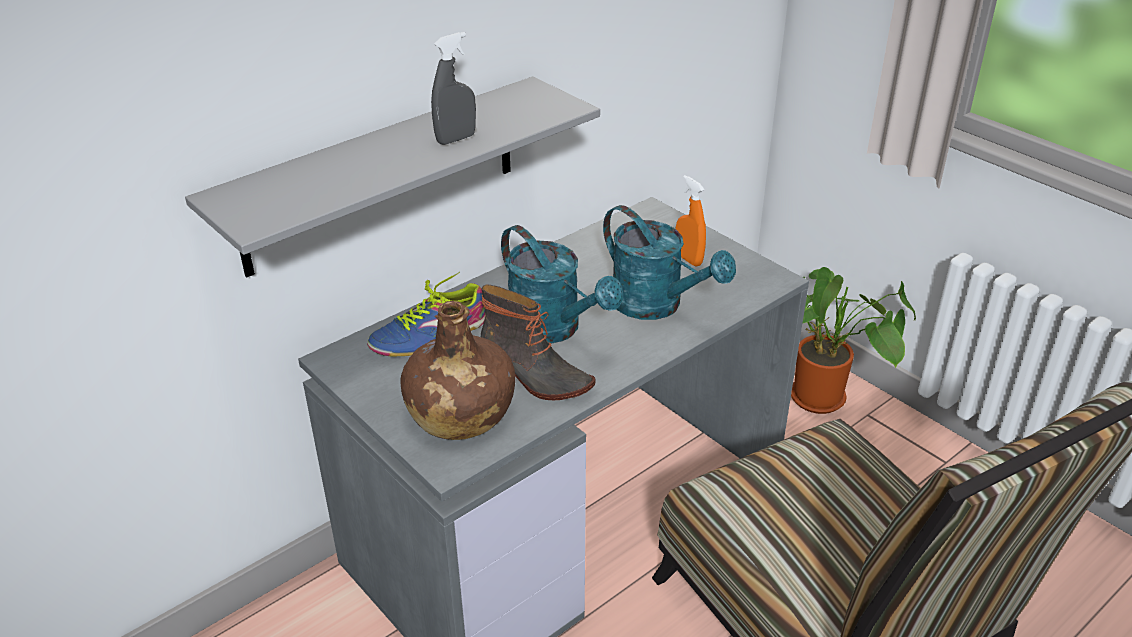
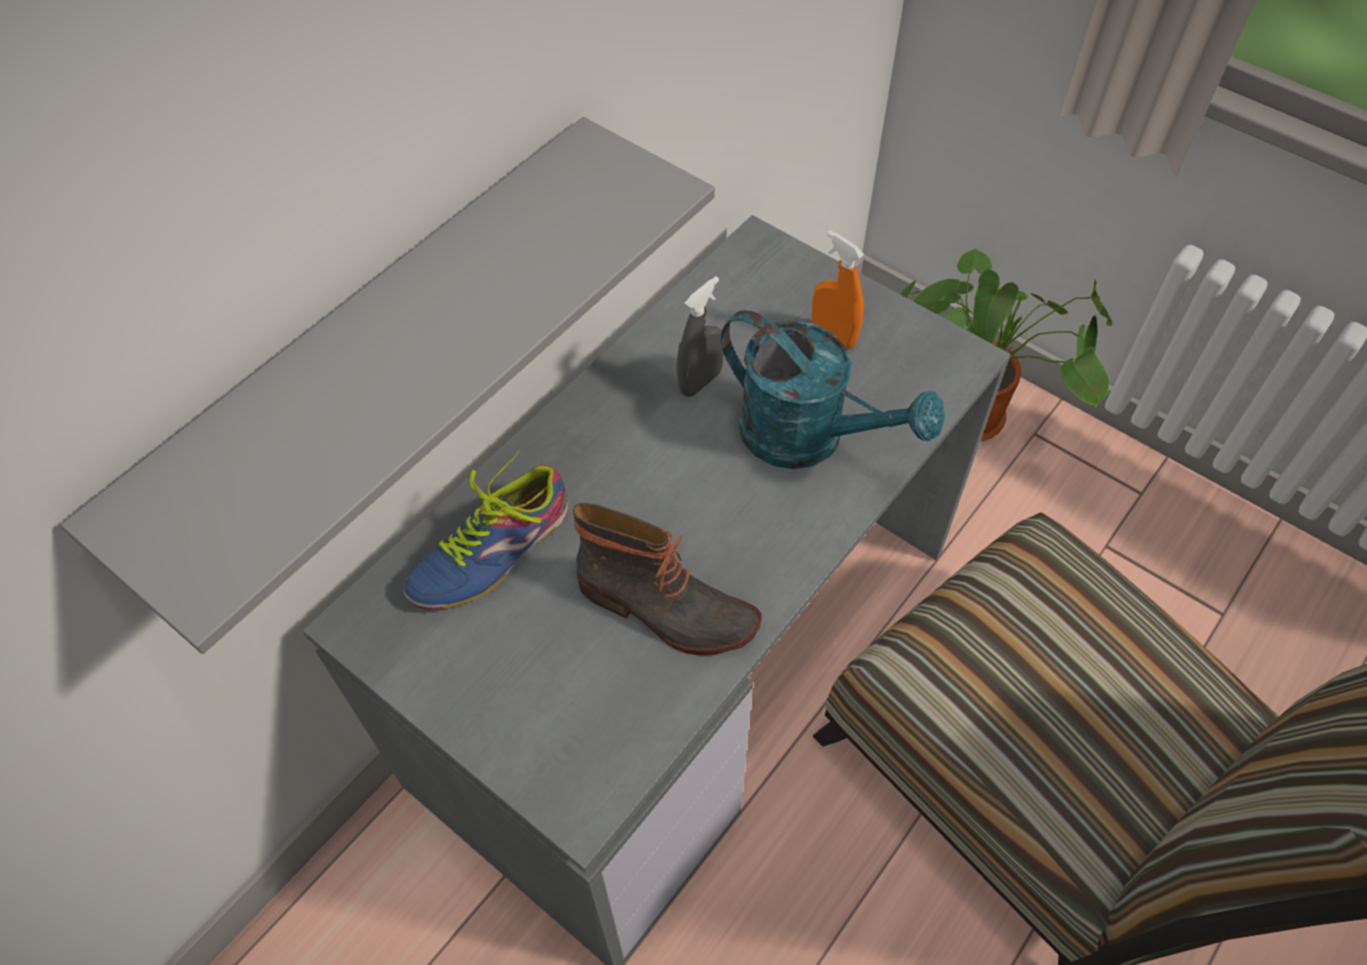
camera: 10 degrees left, 20 degrees up
brown bottle [400,301,515,440] -> none
grey spray bottle [431,32,476,145] -> grey spray bottle moved to [677,276,724,397]
turquoise watering can [501,225,623,344] -> none

